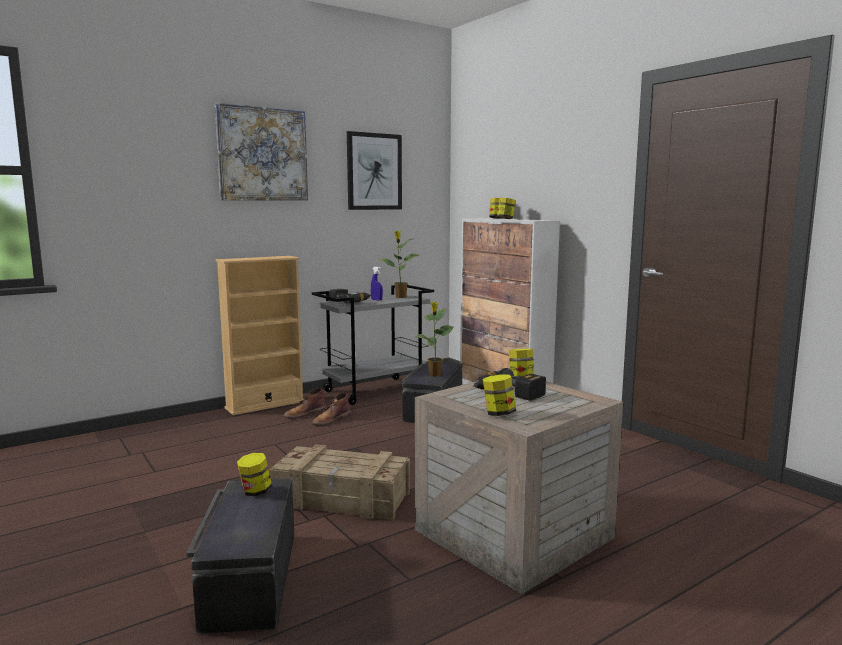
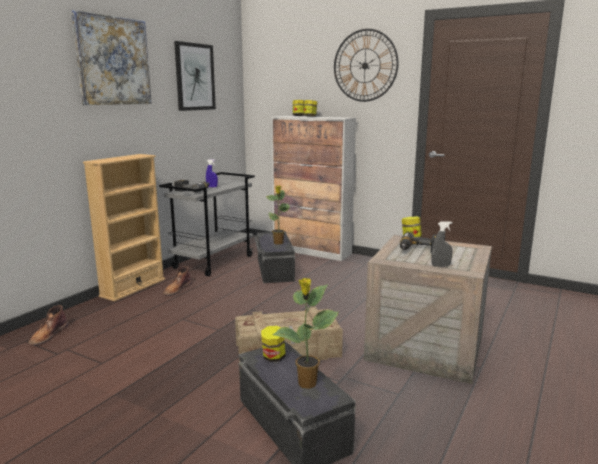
camera: 25 degrees left, 5 degrees up
brown boot [312,393,351,426] -> brown boot moved to [28,305,68,345]
potted plant [379,231,420,298] -> potted plant moved to [272,278,339,389]
jar [482,374,516,416] -> grey spray bottle [431,221,452,266]
none -> wall clock [334,29,399,102]

